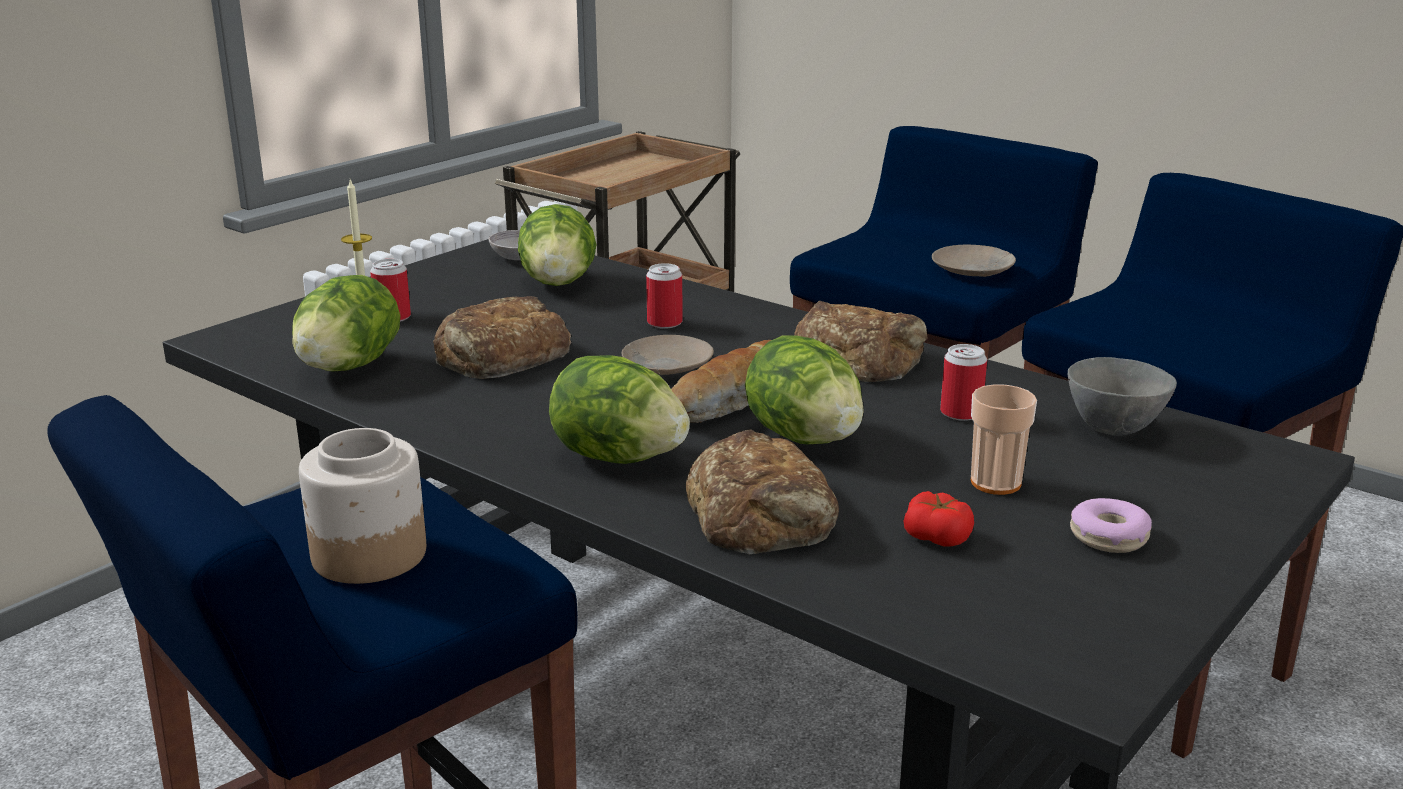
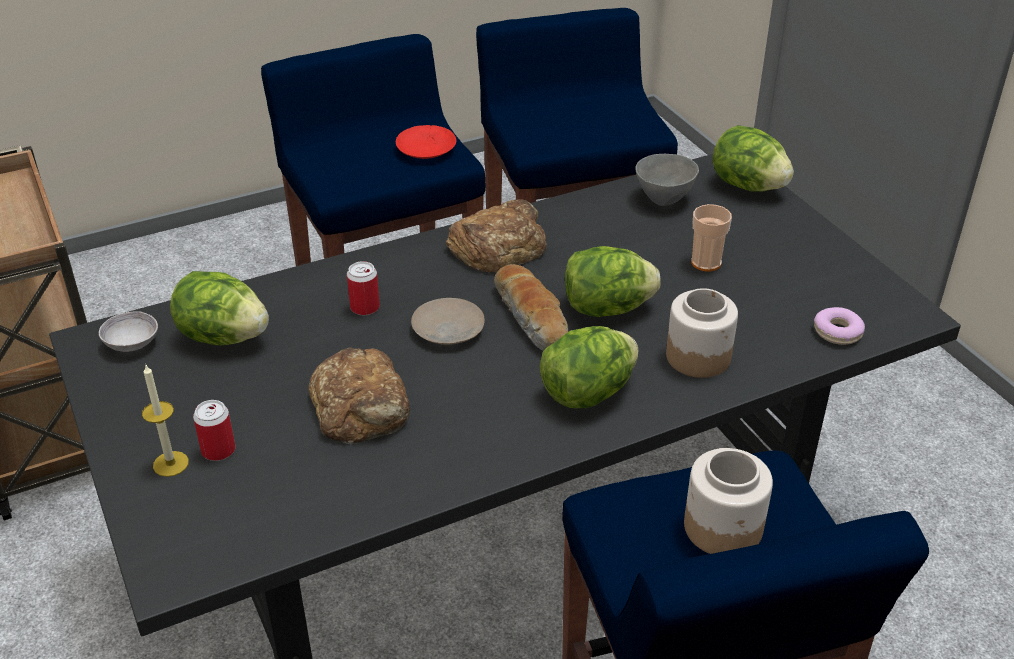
camera: 65 degrees left, 15 degrees up
lettuce [292,275,400,371] -> lettuce moved to [713,125,794,192]
bread [686,429,839,554] -> jar [666,288,738,378]
tomato [904,491,974,546] -> none
beige plate [932,245,1016,277] -> red plate [396,125,456,159]
can [940,344,987,421] -> none
donut [1070,498,1152,553] -> donut moved to [814,307,865,345]

